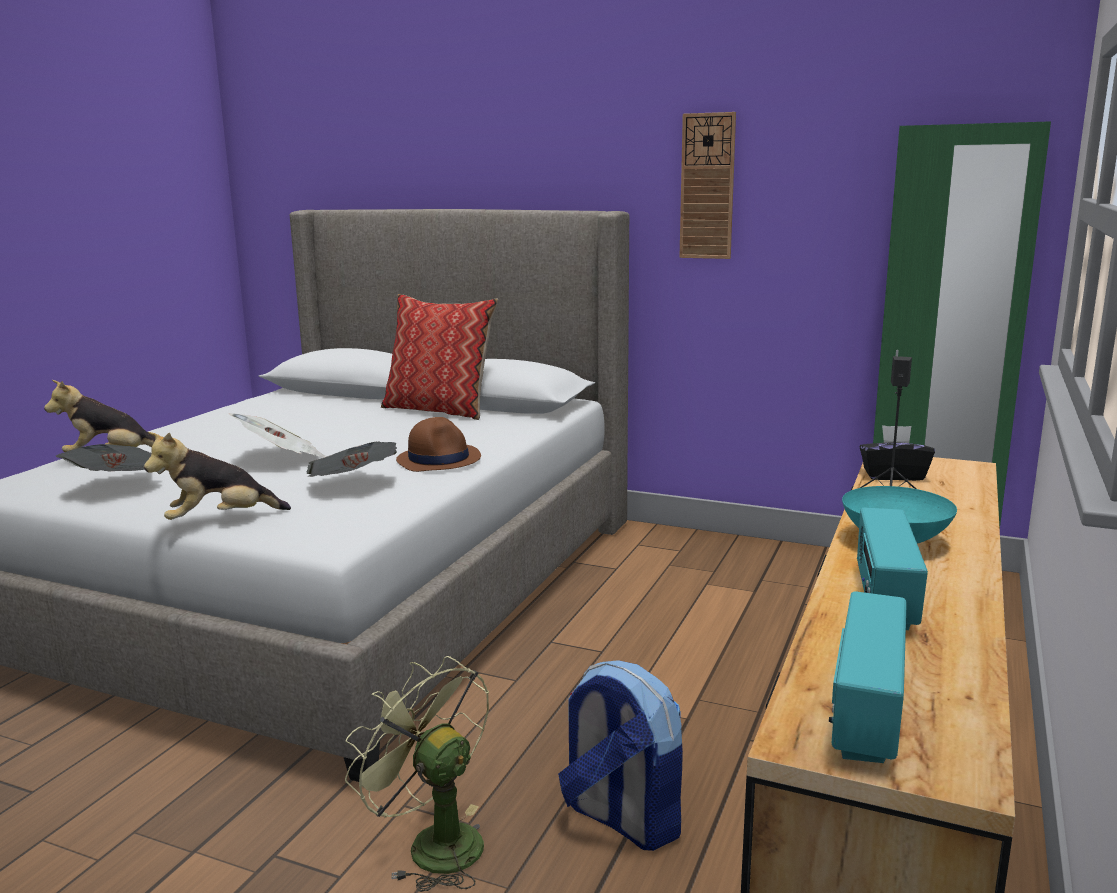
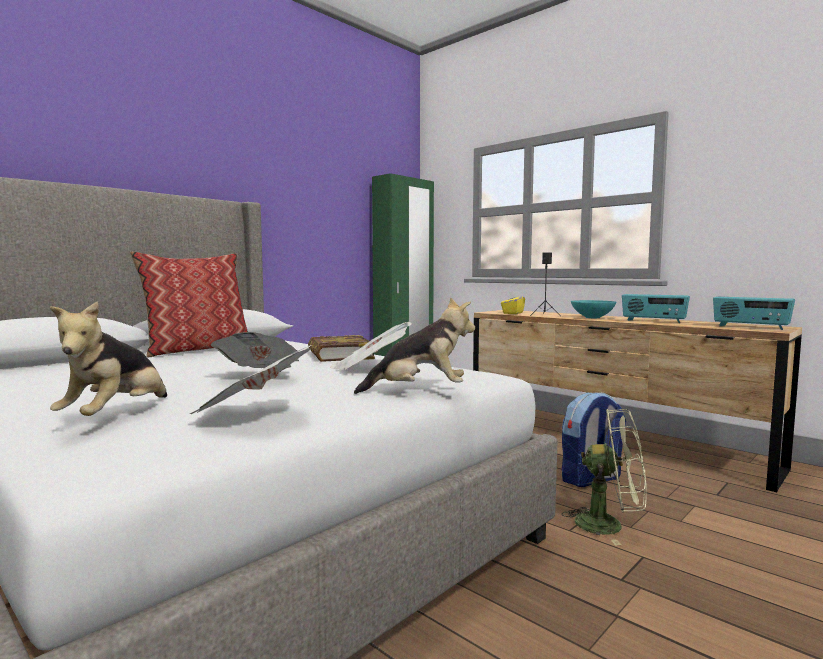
camera: 70 degrees left, 10 degrees down
plush toy [144,432,291,520] -> plush toy turned 90 degrees counterclockwise [354,298,475,394]
green fan [345,656,489,892] -> green fan turned 135 degrees counterclockwise [562,409,647,545]
brown hat [396,417,481,472] -> book [308,335,375,362]
wall clock [679,112,736,259] -> none
black tissue box [860,425,935,481] -> yellow tissue box [501,291,525,314]

